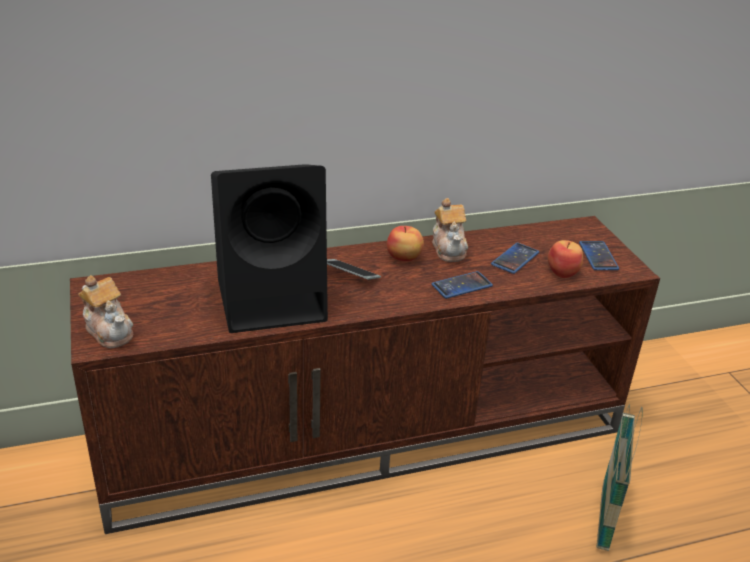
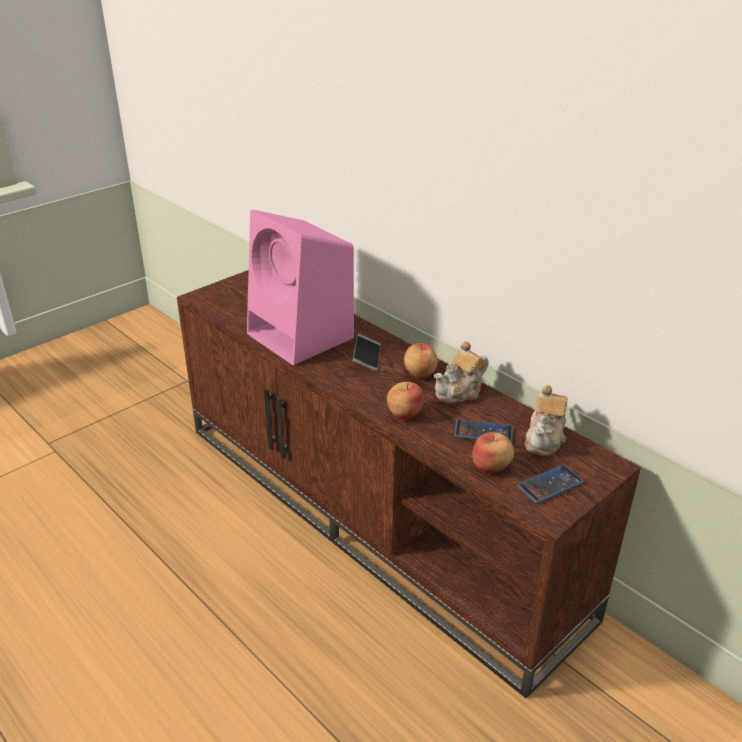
camera: 65 degrees right, 0 degrees up
teapot [78,275,133,348] -> teapot moved to [525,385,568,456]
black speaker [211,164,328,333] -> pink speaker [247,209,354,365]
phone [431,271,493,299] -> apple [387,382,424,420]
basket [597,404,643,551] -> none

